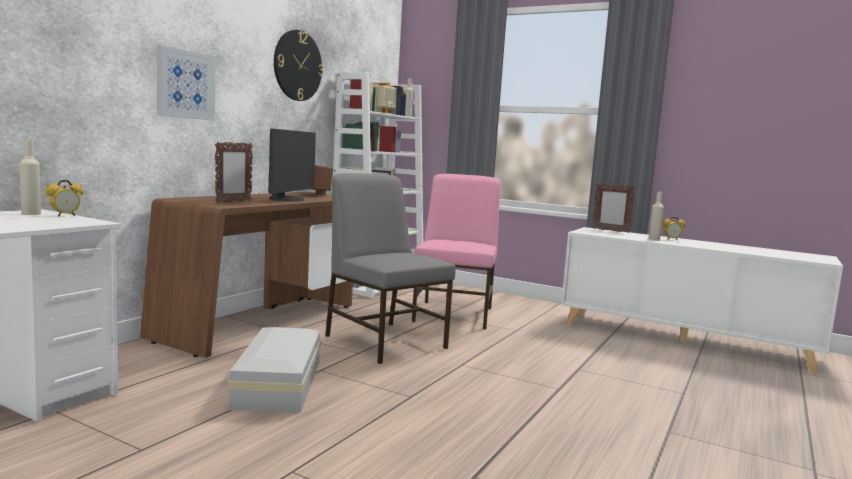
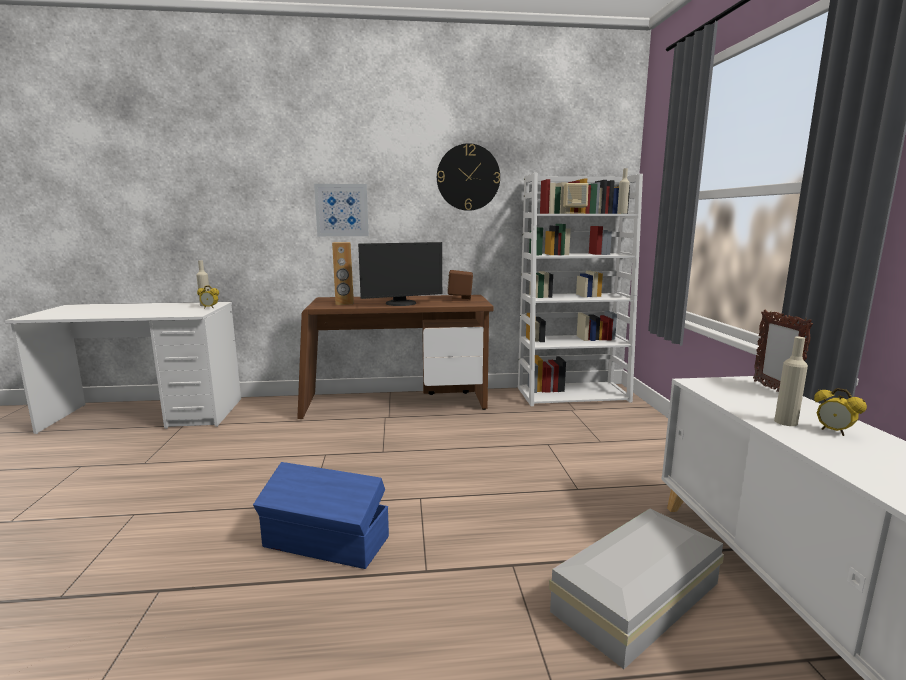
camera: 55 degrees right, 5 degrees up
picture frame [215,141,253,203] -> brown speaker [332,242,354,305]
white storage box [228,327,321,413] -> white storage box moved to [549,509,724,669]
grey chair [325,173,456,364] -> none
pink chair [412,174,501,329] -> none
none -> blue storage box [253,462,389,569]

